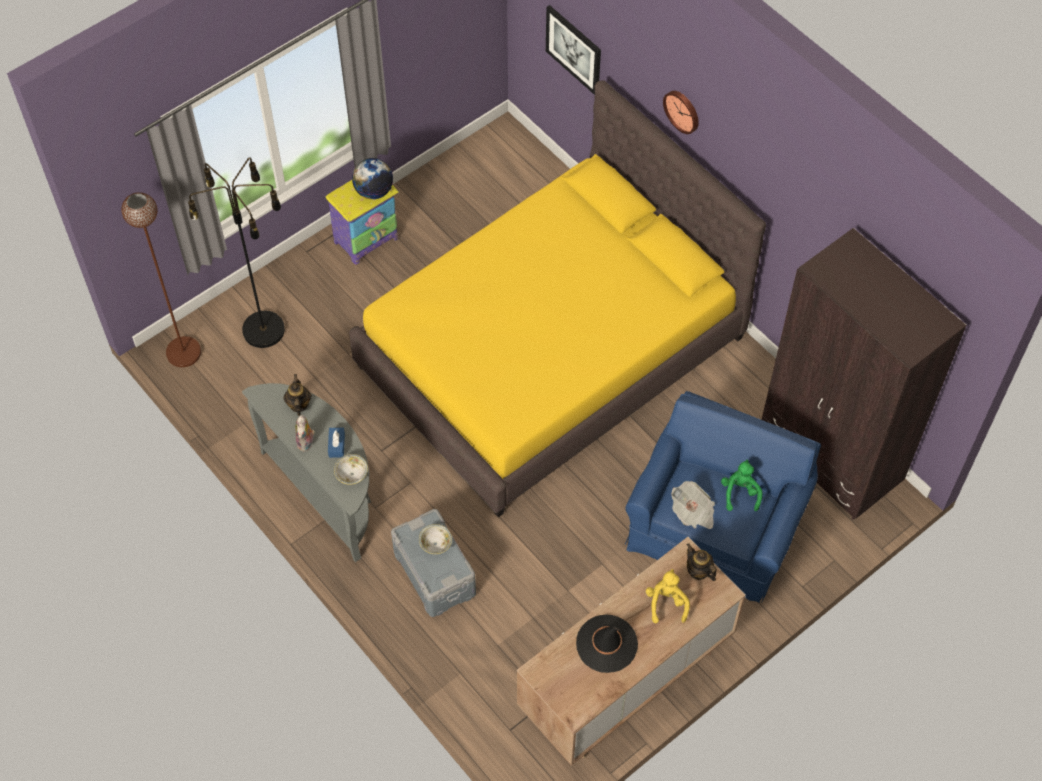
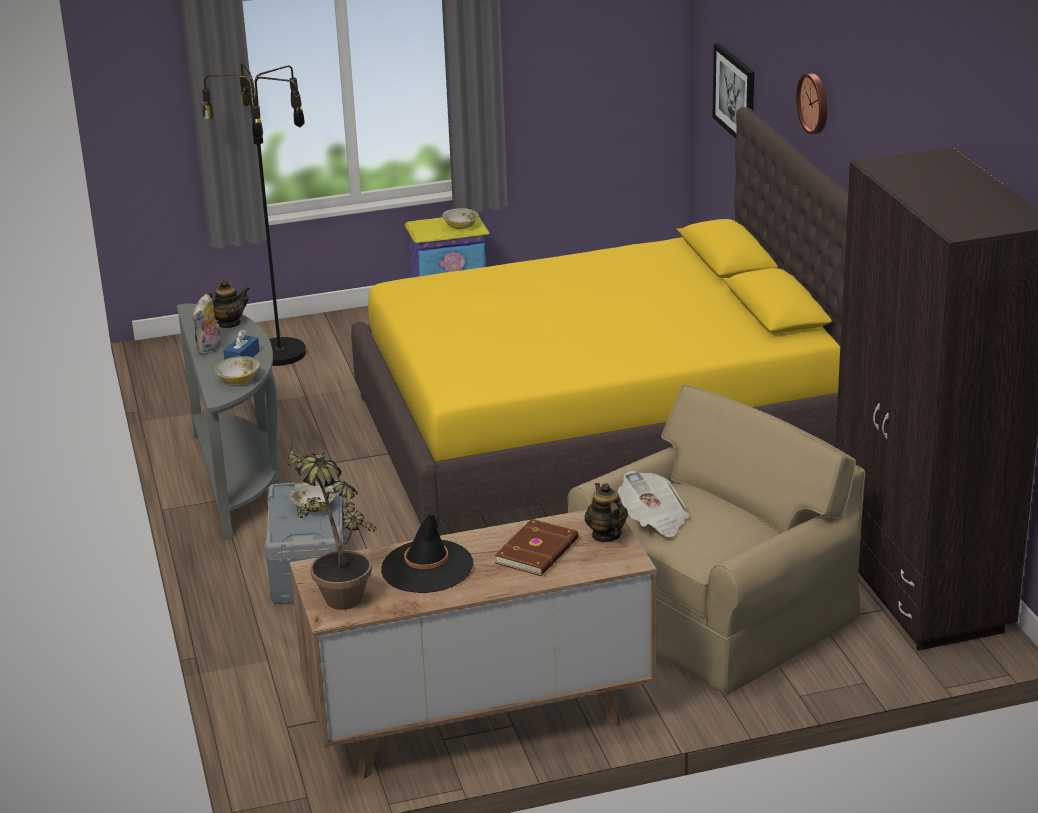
camera: 25 degrees right, 30 degrees down
brown floor lamp [121,192,201,367] -> none
teapot [283,374,312,416] -> teapot turned 45 degrees clockwise [203,280,250,328]
globe [352,158,393,199] -> bowl [442,208,479,229]
blue armchair [625,391,821,603] -> beige armchair [567,385,865,695]
yellow plush toy [646,569,690,624] -> brown book [495,519,579,576]
green plush toy [721,460,762,511] -> none
none -> potted plant [288,440,377,610]

